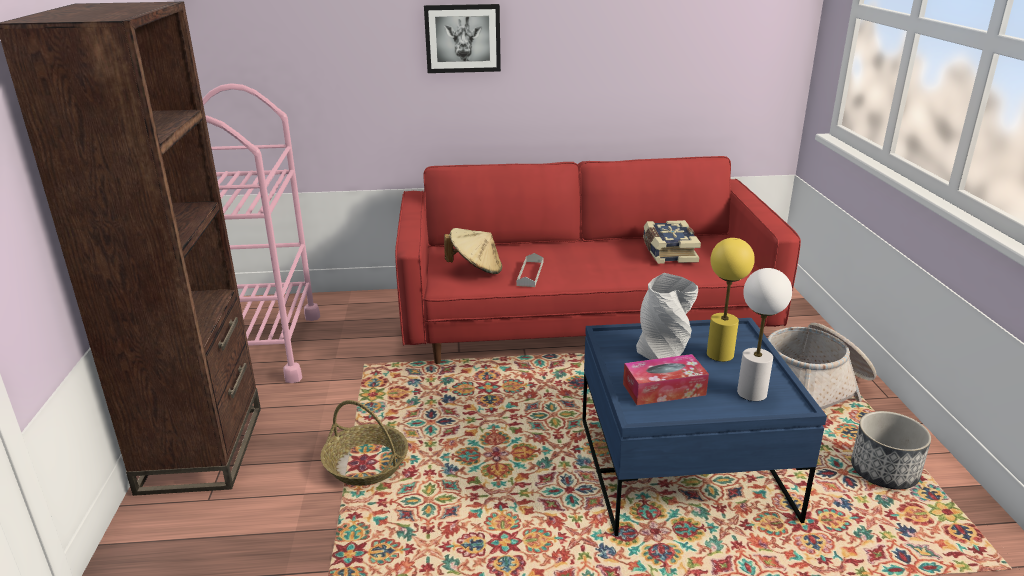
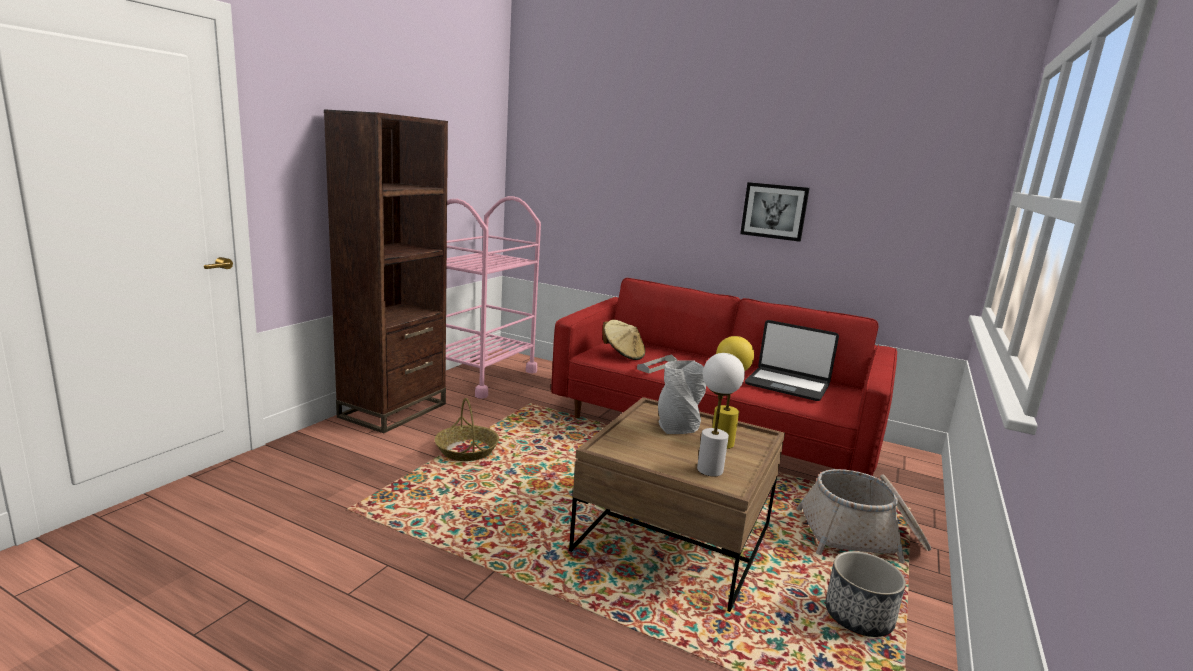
camera: 30 degrees right, 10 degrees down
picture [424,4,501,73] -> picture moved to [740,182,810,242]
blue coffee table [582,318,827,536] -> brown coffee table [569,397,785,612]
tissue box [623,354,709,405] -> none
book [643,220,701,264] -> laptop [745,320,839,401]

